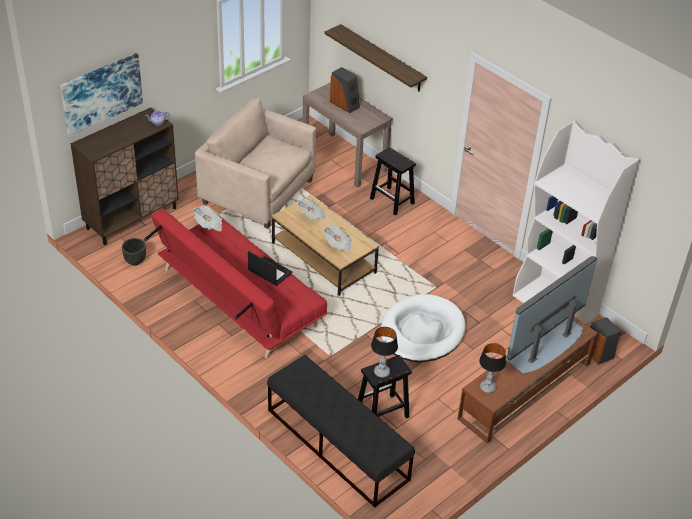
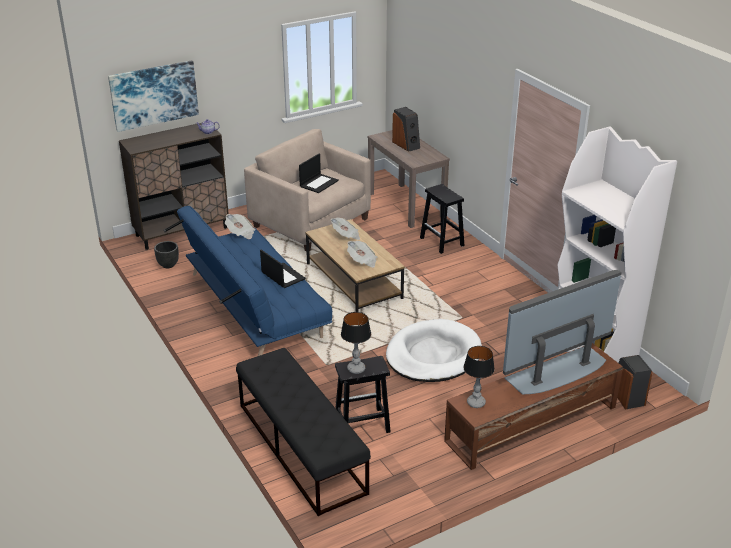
camera: 15 degrees right, 10 degrees down
red sofa [144,209,327,358] -> blue sofa [164,206,332,356]
shelf [325,24,427,92] -> none
none -> laptop [299,153,339,193]

